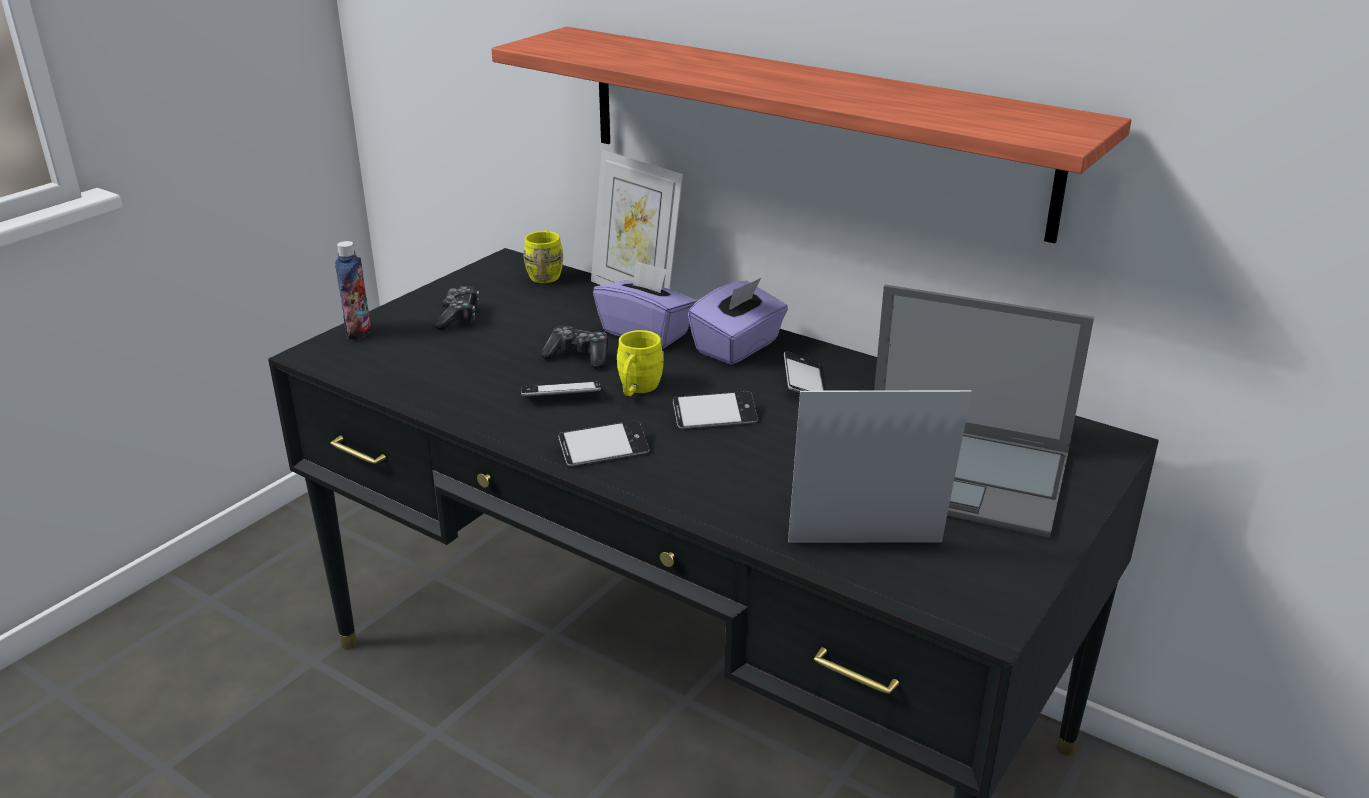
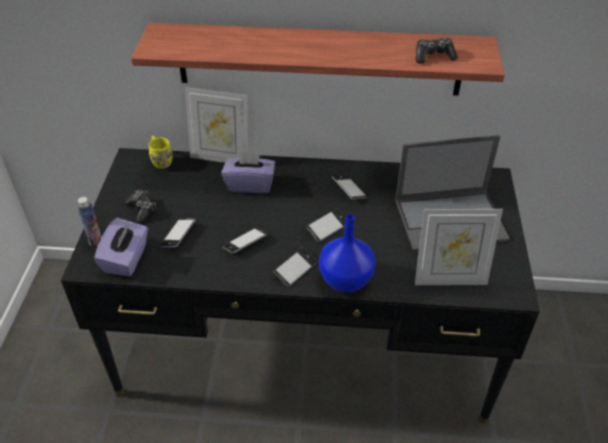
camera: 30 degrees left, 15 degrees up
game controller [541,326,608,369] -> game controller moved to [416,38,458,64]
yellow mug [617,330,664,396] -> none
purple tissue box [688,278,788,365] -> purple tissue box moved to [94,218,148,277]
picture frame [788,390,972,543] -> picture frame turned 150 degrees counterclockwise [415,209,503,285]
none -> phone [160,218,196,248]
none -> blue vase [319,214,375,293]

